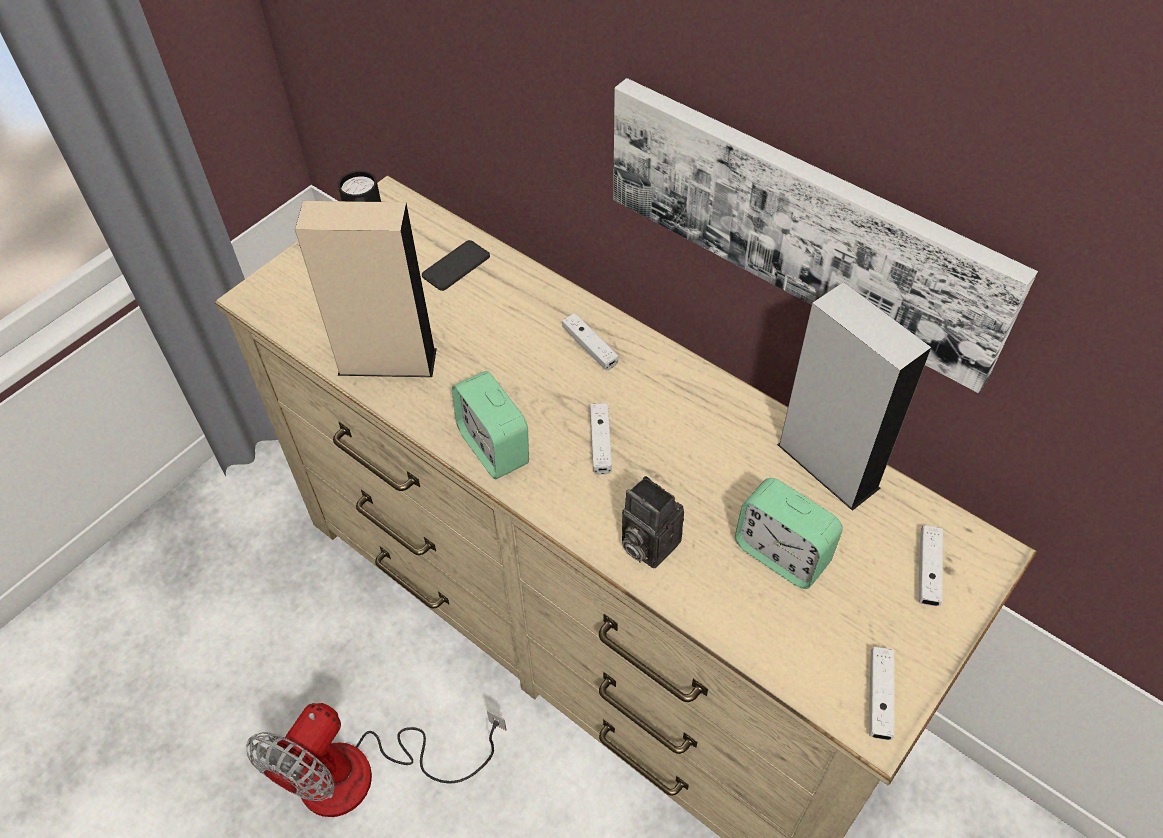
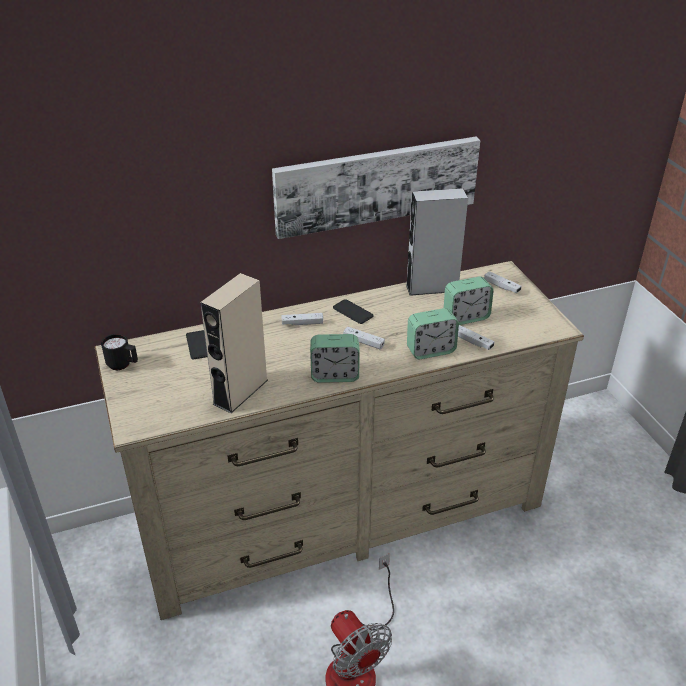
camera: 60 degrees left, 15 degrees down
camera [622,476,684,569] -> alarm clock [407,308,459,359]
white game controller [869,647,894,740] -> white game controller moved to [458,325,494,350]
none -> phone [333,299,373,324]

